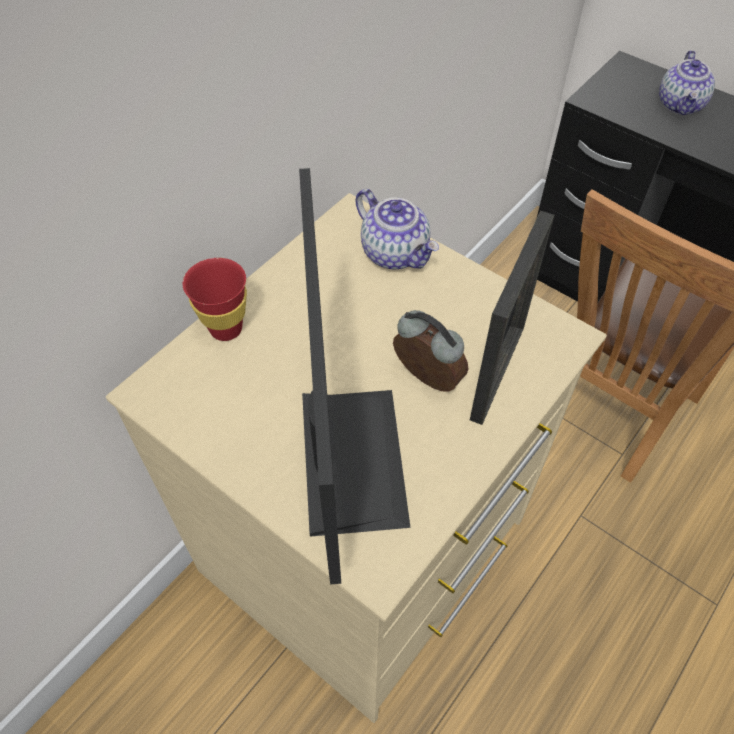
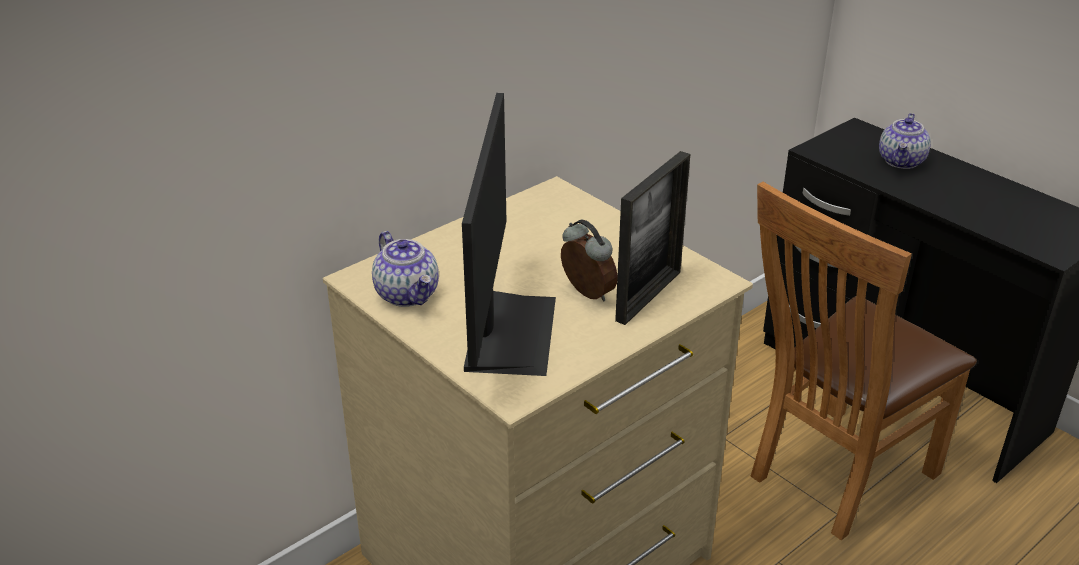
camera: 10 degrees right, 20 degrees down
red cup [183,258,247,341] -> none
teapot [356,189,439,269] -> teapot moved to [372,231,439,307]

